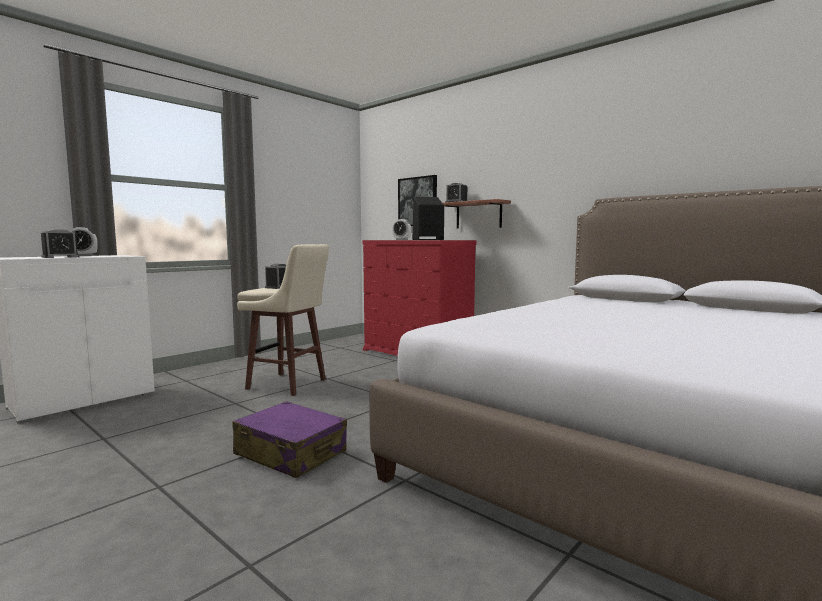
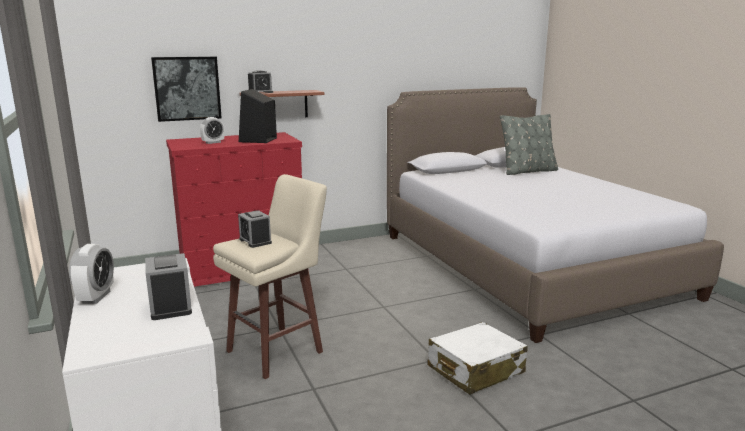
camera: 65 degrees left, 10 degrees up
purple suitcase [233,401,347,478] -> white suitcase [428,322,528,394]
none -> grey pillow [500,114,558,175]

